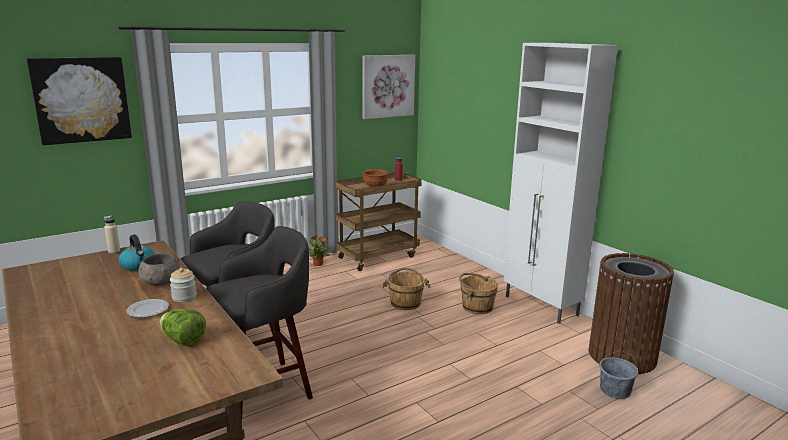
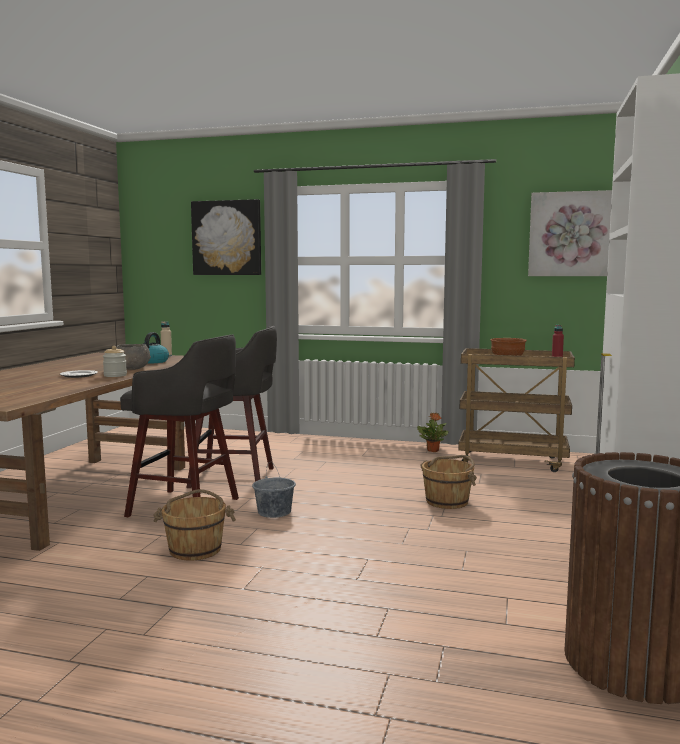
camera: 50 degrees right, 10 degrees down
lettuce [160,309,206,346] -> none
brown bucket [459,273,498,314] -> brown bucket moved to [153,489,236,561]
grey bucket [599,351,638,399] -> grey bucket moved to [252,462,296,518]

